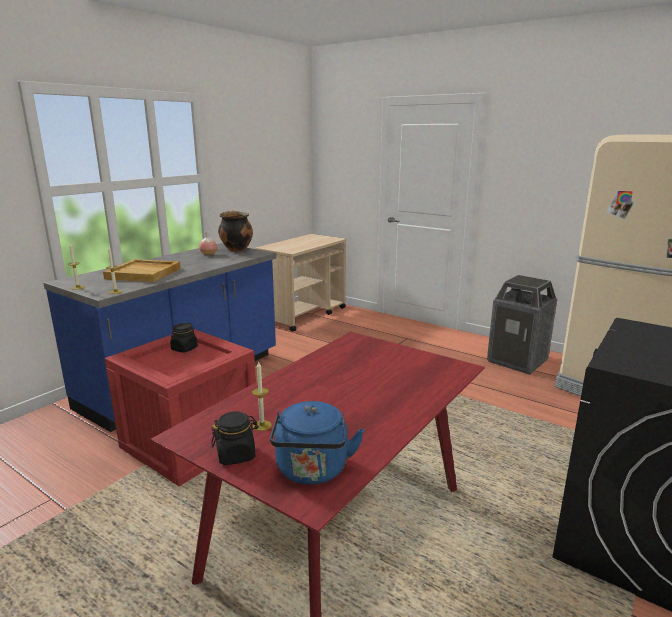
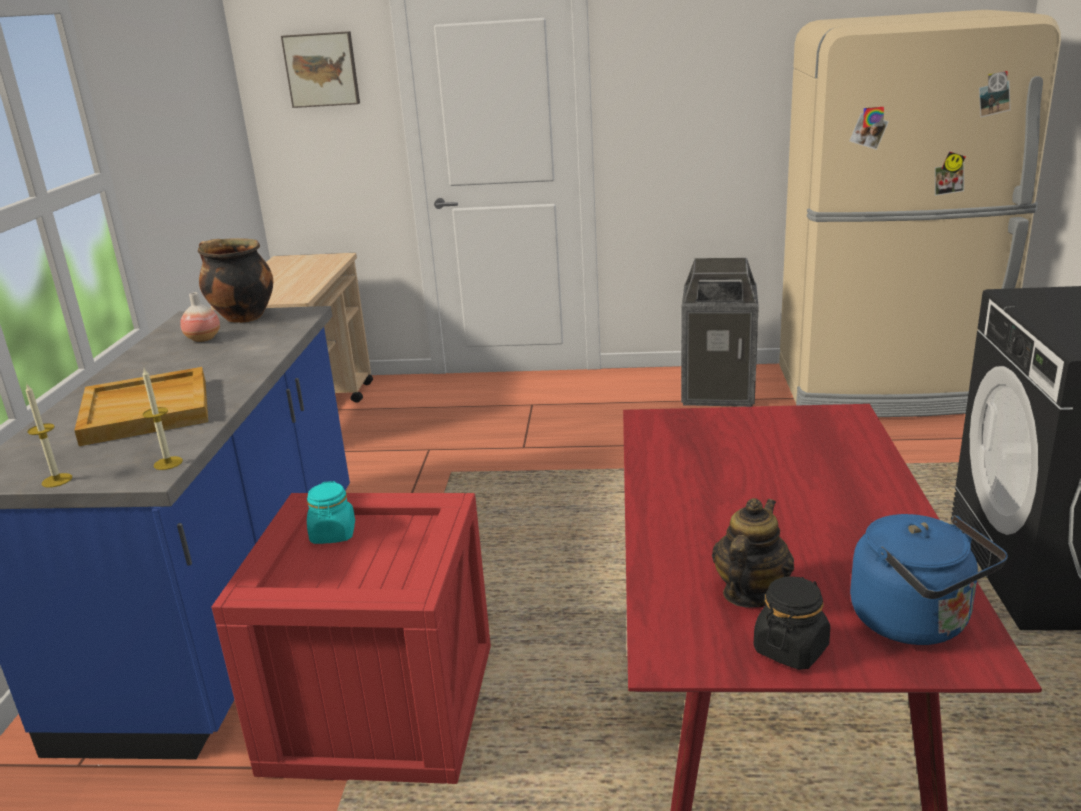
camera: 30 degrees left, 5 degrees up
black jar [170,323,198,353] -> turquoise jar [307,481,355,544]
candle [252,362,272,431] -> teapot [712,498,794,608]
none -> picture [281,31,360,108]

